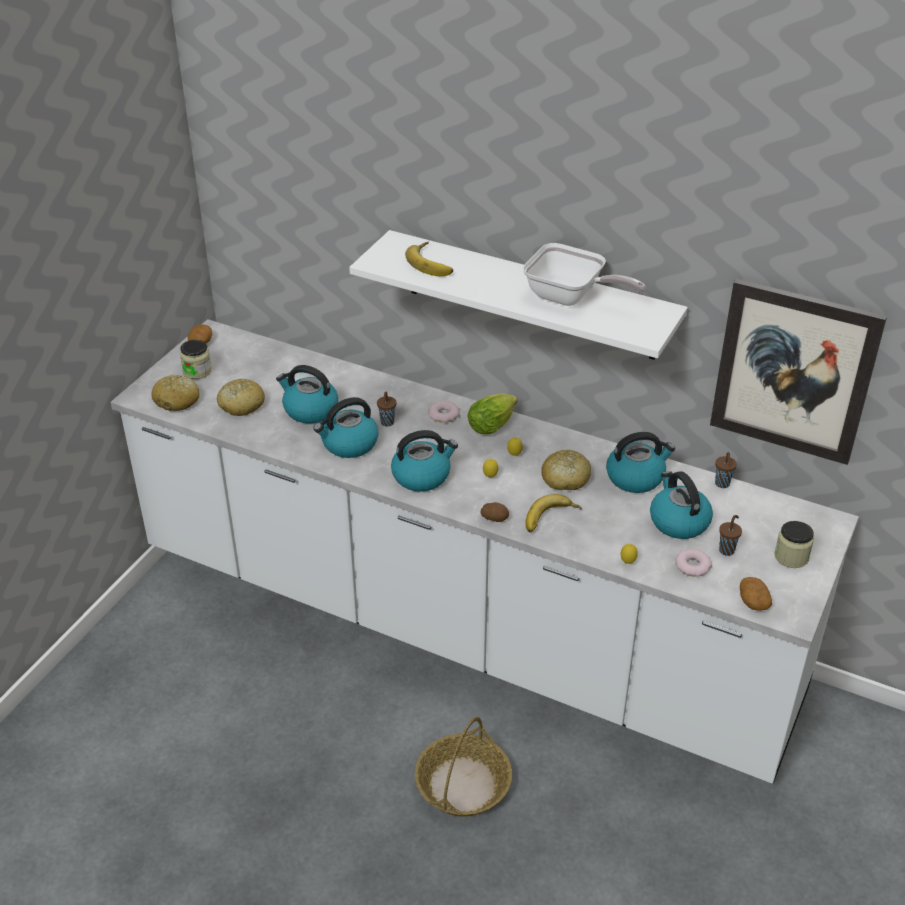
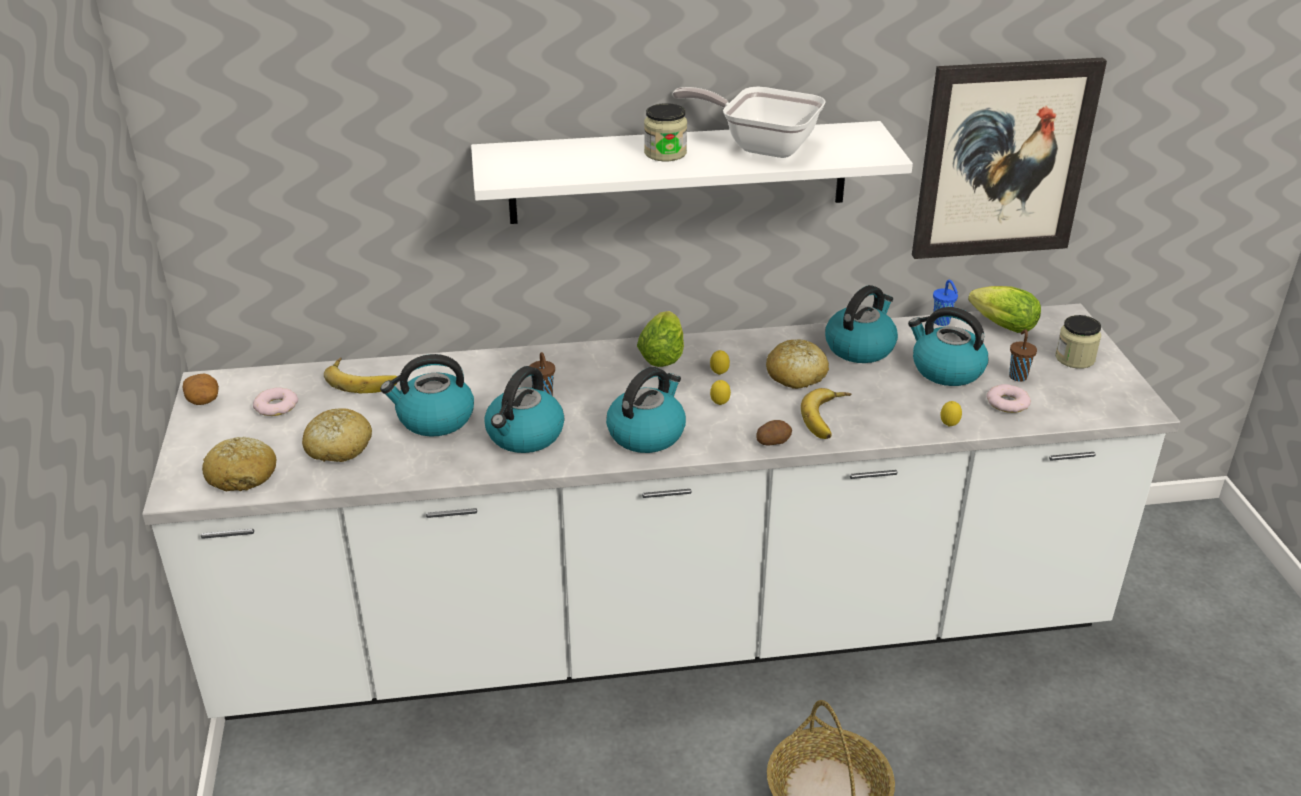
camera: 35 degrees left, 5 degrees down
jar [180,340,212,379] -> jar moved to [644,103,687,161]
banana [405,242,453,277] -> banana moved to [324,358,398,393]
donut [428,401,460,423] -> donut moved to [253,387,298,416]
frying pan [523,243,646,306] -> frying pan turned 150 degrees counterclockwise [673,87,826,158]
brown cup [715,452,737,488] -> blue cup [933,280,958,326]
potato [740,577,772,611] -> none
none -> lettuce [968,286,1041,333]

